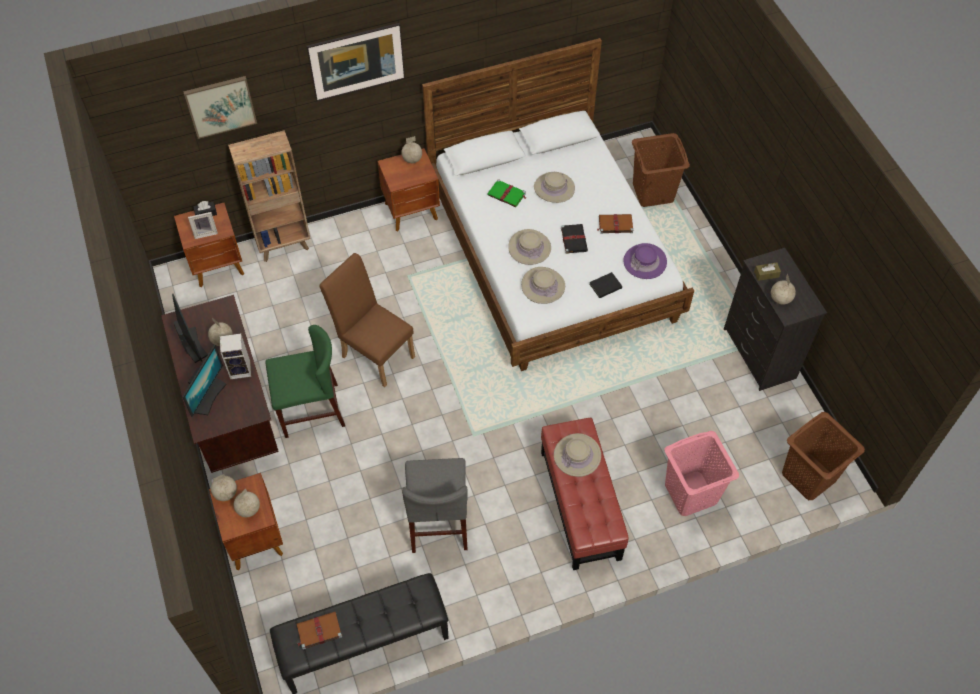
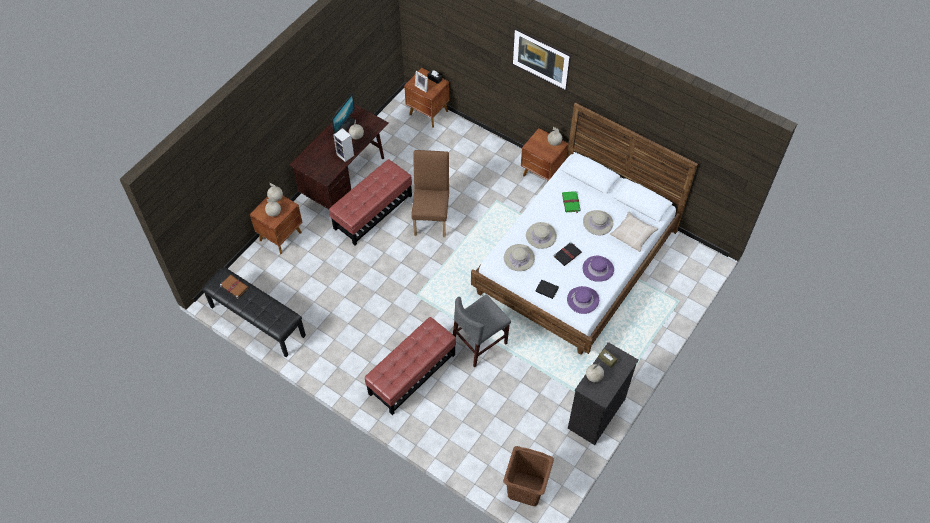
camera: 55 degrees right, 0 degrees up
picture [183,76,257,139] -> none
monitor [183,345,227,417] -> none
brown bookcase [228,130,311,262] -> none
green chair [265,325,345,438] -> red ottoman [329,159,412,245]
grey chair [402,458,468,553] -> grey chair moved to [453,295,511,367]
beige hat [554,433,601,477] -> none
brown book [597,214,633,234] -> purple hat [583,256,614,282]
brown laundry basket [632,133,690,207] -> none
pink laundry basket [665,431,739,516] -> none
none -> beige pillow [610,211,658,252]

